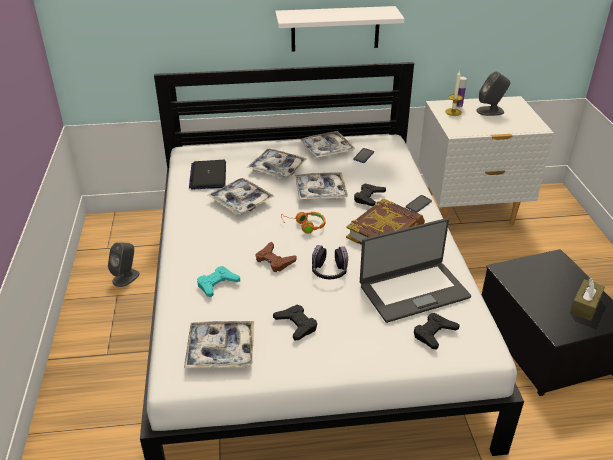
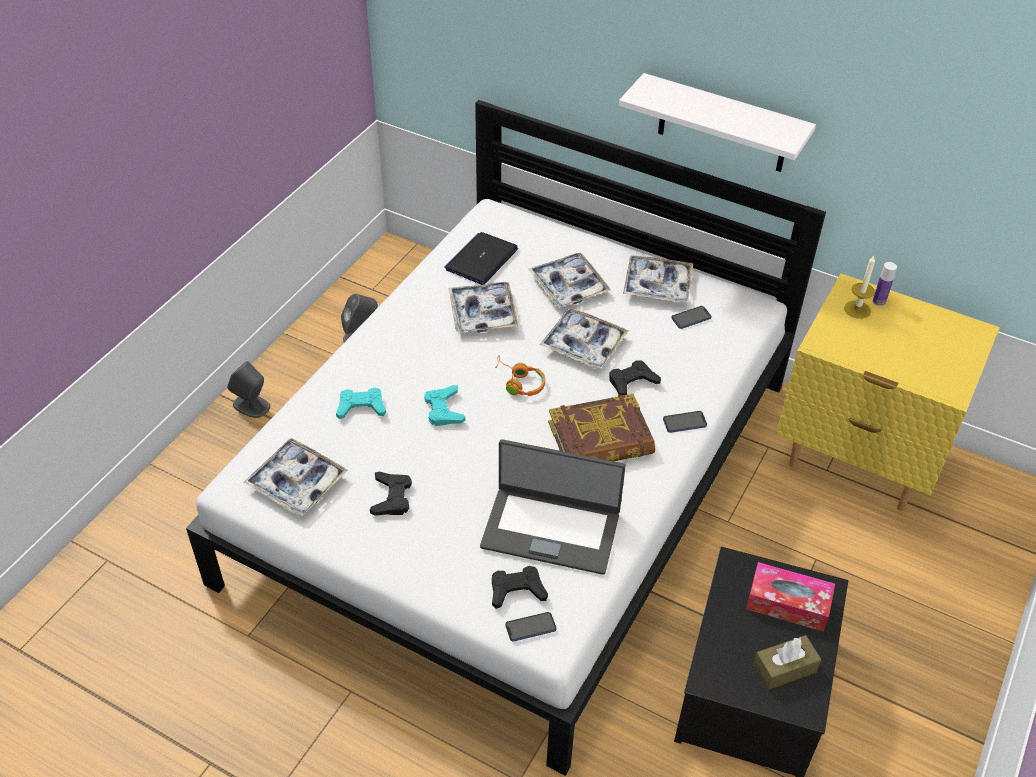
camera: 35 degrees right, 10 degrees up
brown game controller [256,242,296,272] -> turquoise game controller [424,385,465,426]
headphones [312,245,348,279] -> none
white nightstand [418,96,554,225] -> yellow nightstand [776,274,1000,511]
grey speaker [476,71,510,116] -> grey speaker moved to [227,361,270,418]
none -> phone [505,612,556,642]
none -> tissue box [746,562,835,632]

